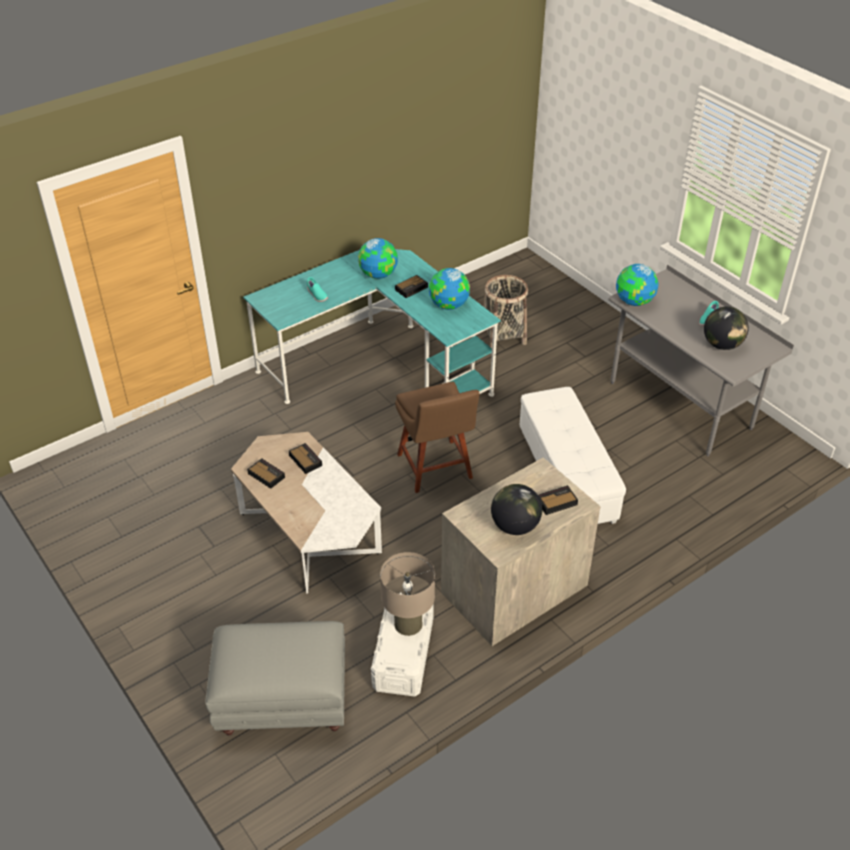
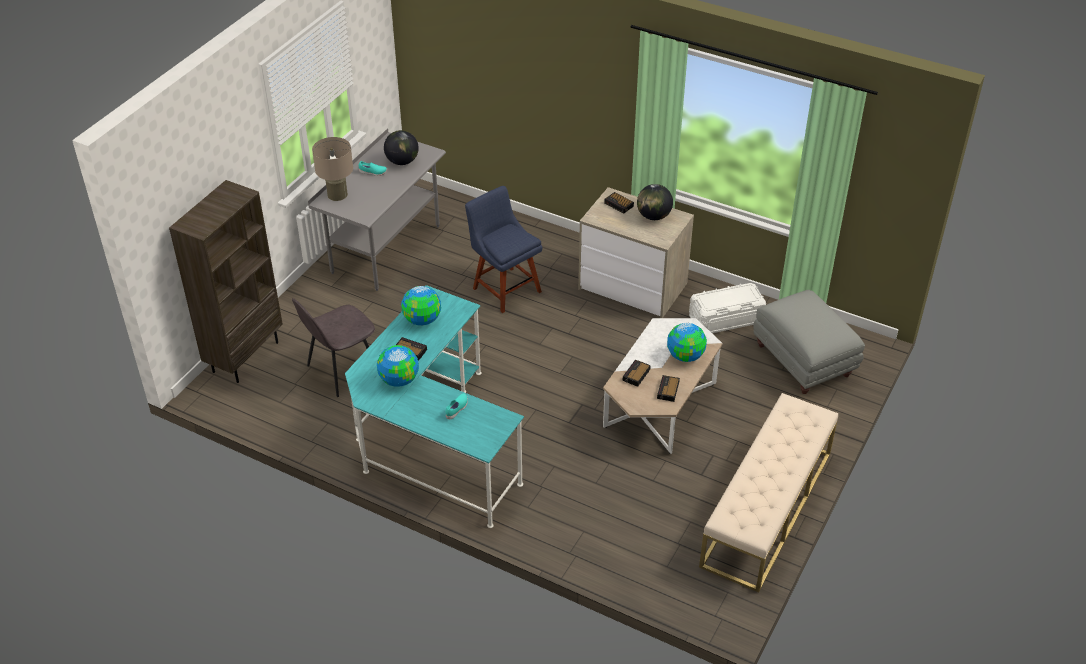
camera: 115 degrees left, 0 degrees up
beige table lamp [380,552,435,636] -> beige table lamp moved to [312,137,353,201]
brown chair [395,382,480,493] -> none
basket [483,275,528,348] -> grey chair [292,298,375,397]
white ottoman [520,387,626,524] -> blue chair [465,186,543,313]
globe [616,264,659,306] -> globe moved to [667,323,707,362]
none -> brown bookcase [169,180,283,383]
none -> beige bench [699,393,838,592]

